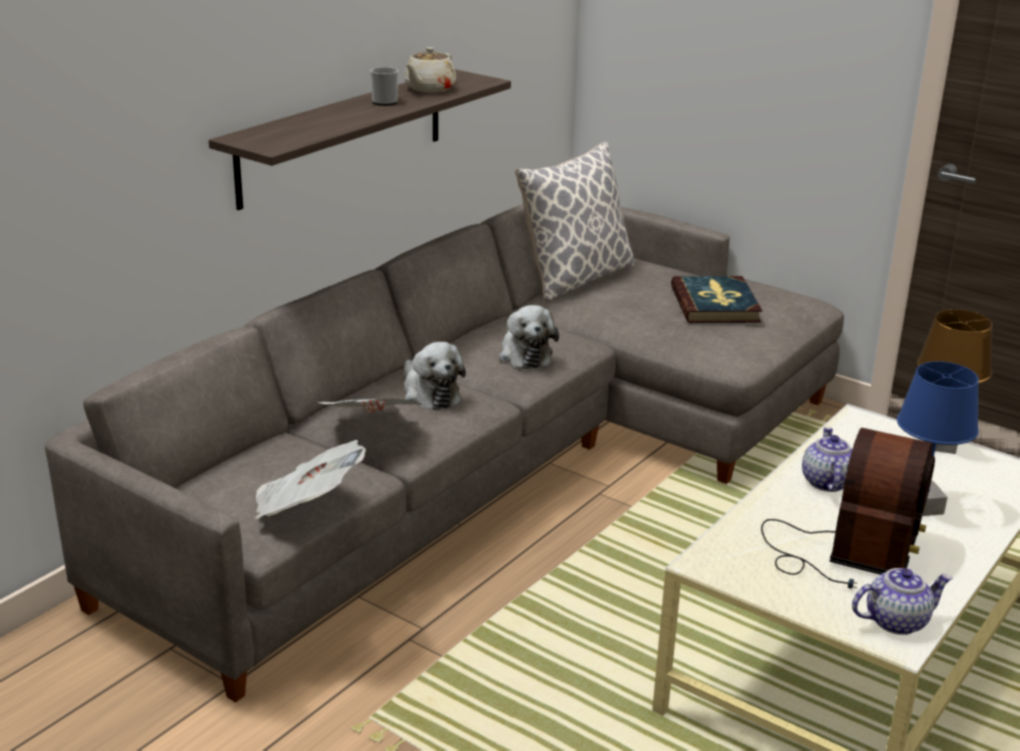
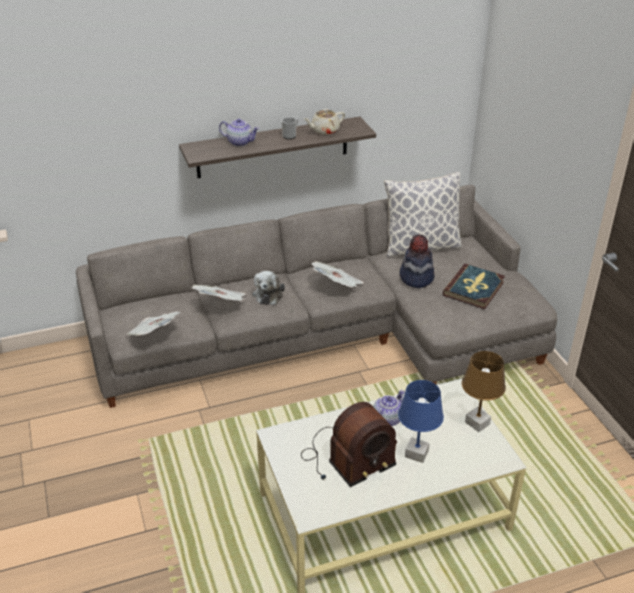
camera: 35 degrees right, 10 degrees up
plush toy [499,305,559,369] -> newspaper [311,261,364,288]
teapot [852,568,952,635] -> teapot moved to [219,119,259,146]
none -> hat [400,234,435,288]

